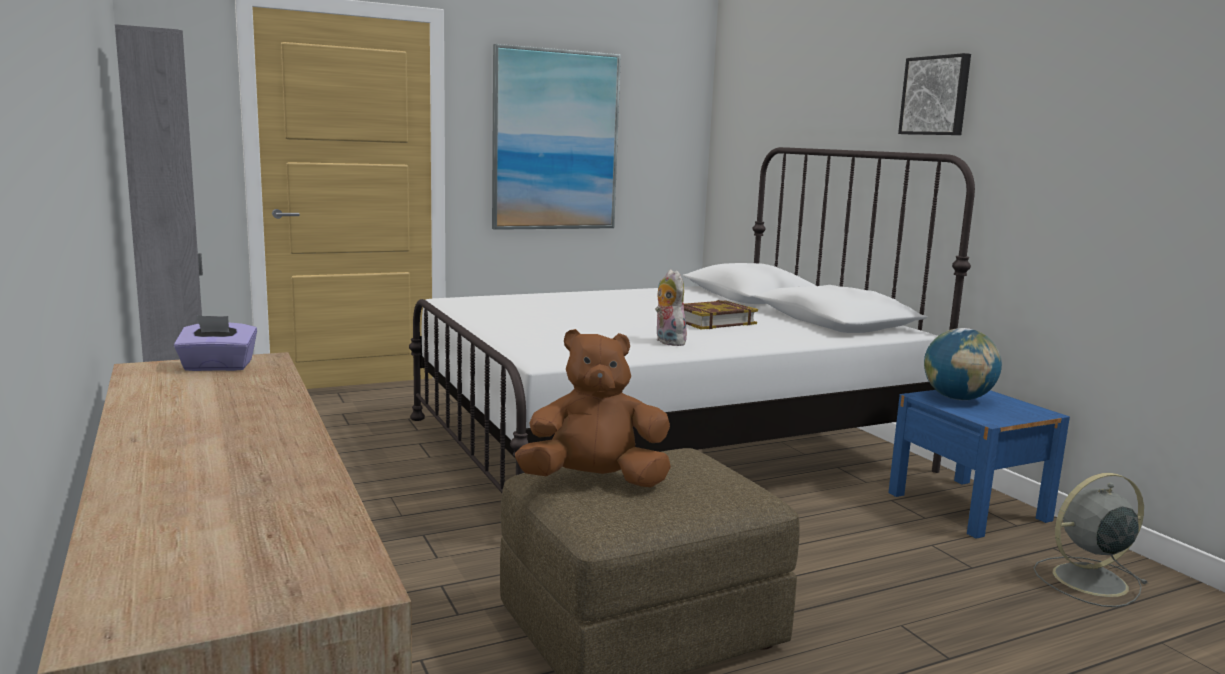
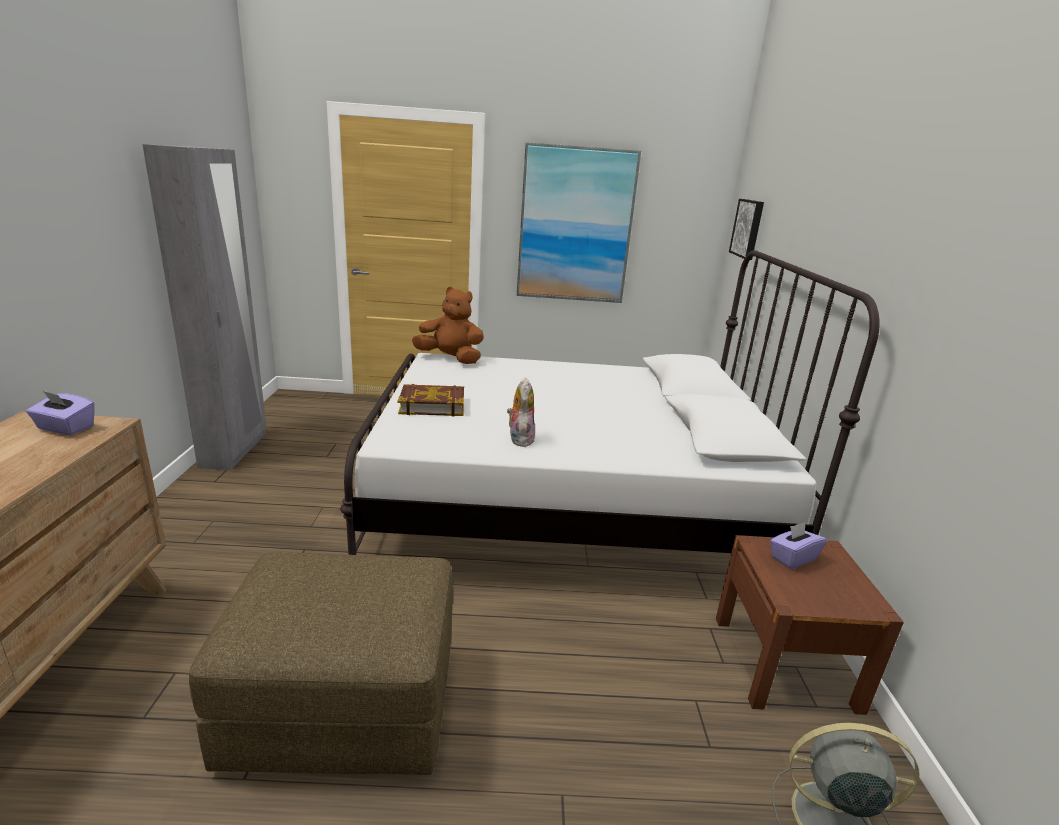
camera: 25 degrees right, 10 degrees up
brown plush toy [515,329,671,487] -> brown plush toy moved to [412,287,484,364]
book [684,300,758,329] -> book moved to [398,384,464,416]
blue nightstand [888,390,1070,539] -> brown nightstand [716,535,904,715]
picture [898,53,971,135] -> picture moved to [729,199,764,260]
globe [924,328,1002,400] -> purple tissue box [770,522,827,569]

